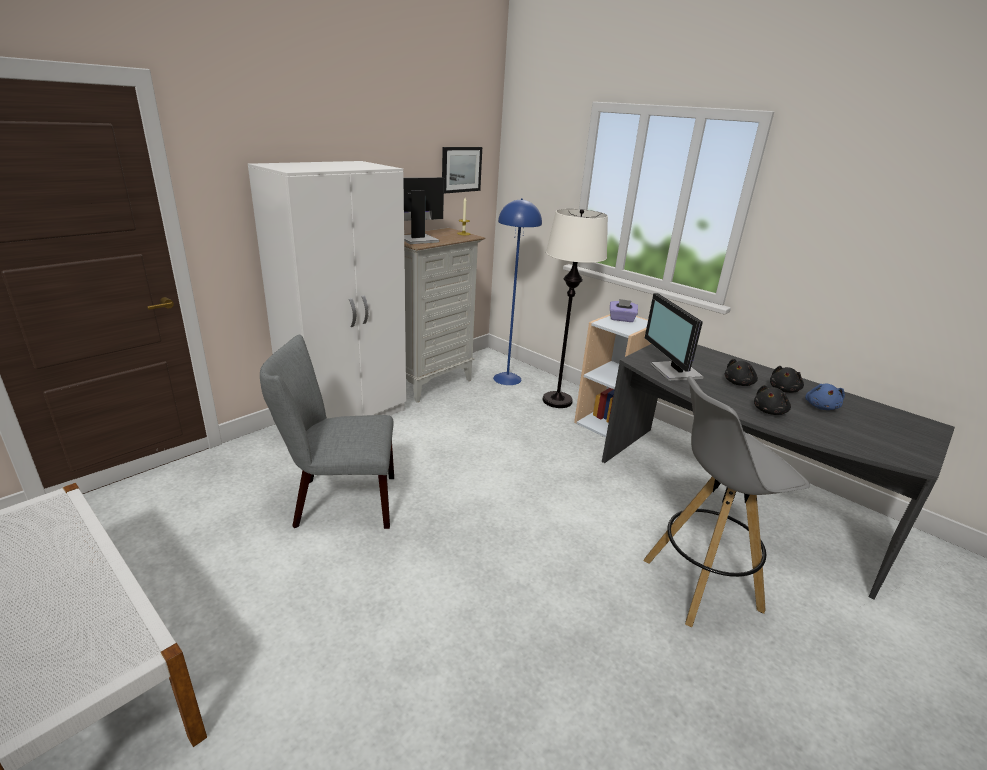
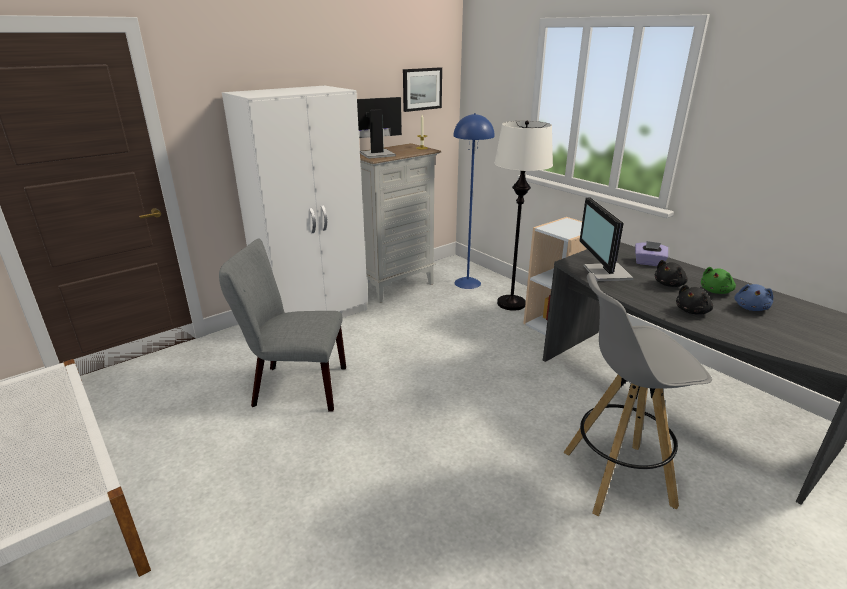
camera: 10 degrees right, 0 degrees up
purple tissue box [610,299,638,322] -> purple tissue box moved to [635,241,668,266]
black plush toy [770,366,804,393] -> green plush toy [701,267,736,294]

